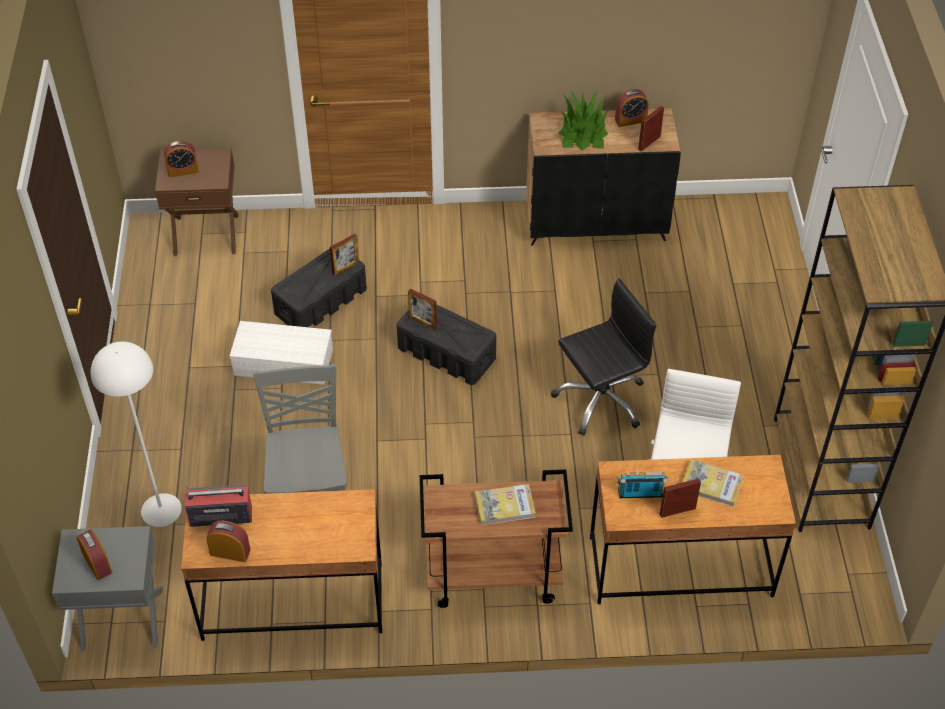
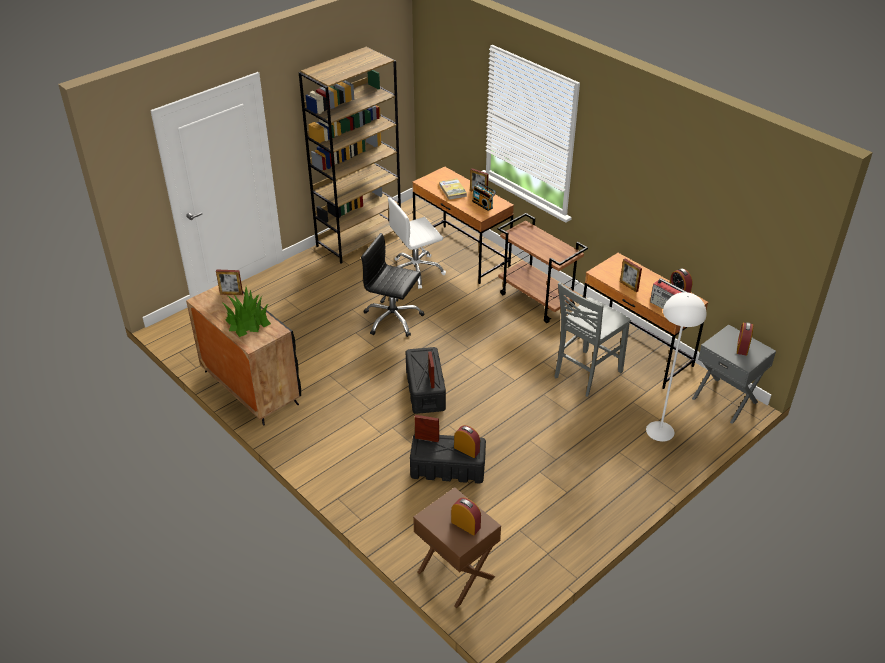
camera: 130 degrees left, 10 degrees down
white storage box [229,321,333,385] -> none
book [475,484,536,525] -> none
alarm clock [615,89,649,127] -> alarm clock moved to [454,425,480,458]
none -> picture frame [620,258,642,292]

